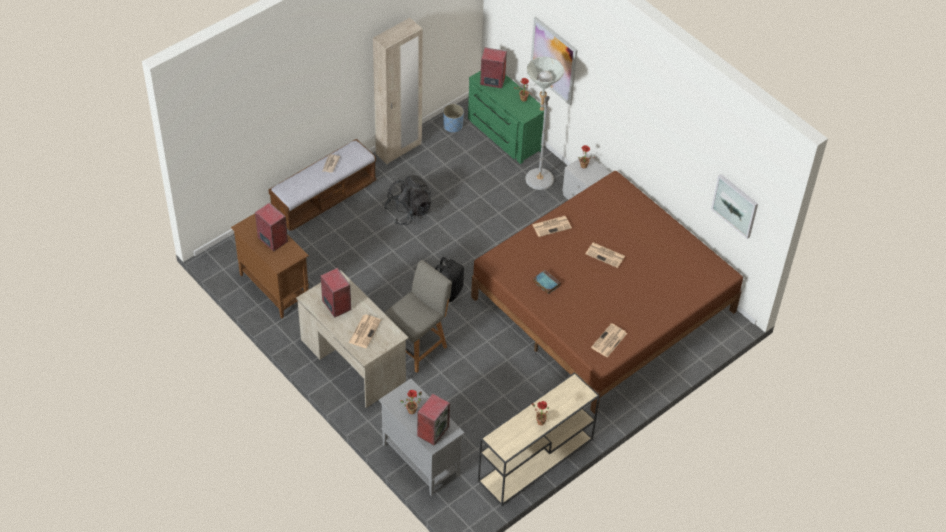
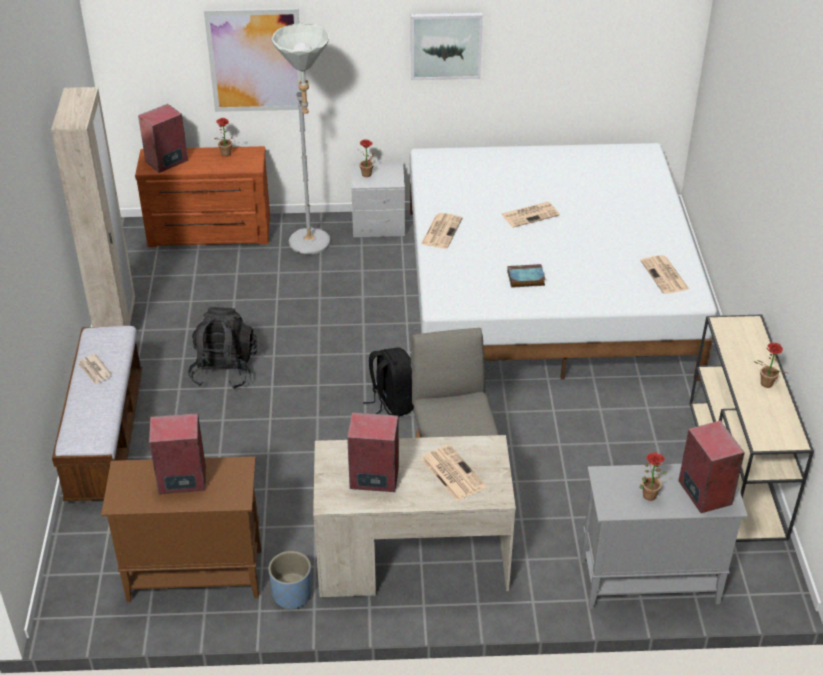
camera: 50 degrees left, 10 degrees down
blue planter [443,104,464,132] -> blue planter moved to [269,551,312,610]
green dresser [468,71,544,164] -> brown dresser [135,146,270,247]
brown bed [471,171,743,414] -> white bed [410,143,717,381]
picture [711,174,758,239] -> picture moved to [411,13,483,80]

